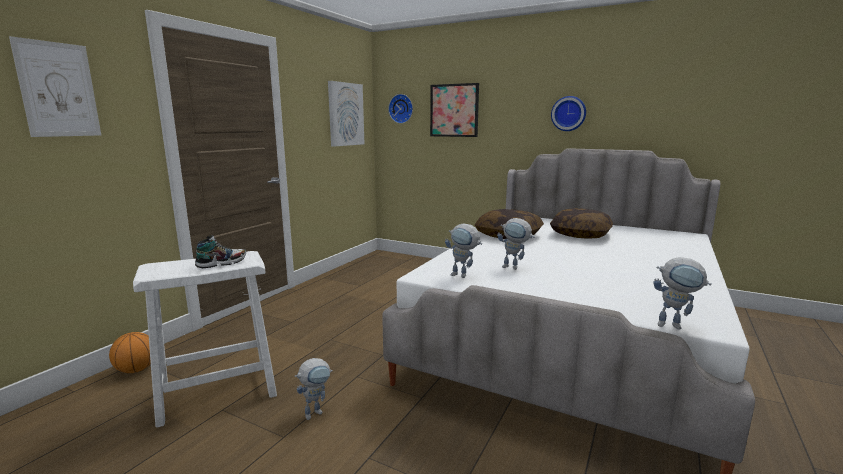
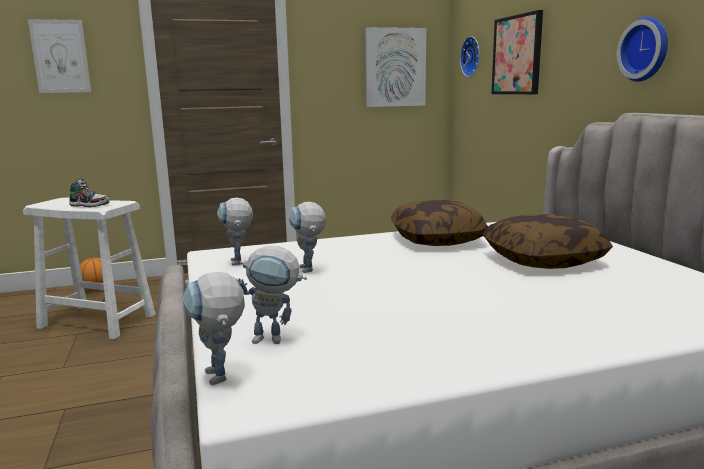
camera: 45 degrees right, 0 degrees up
toy robot [295,358,333,420] -> toy robot moved to [236,246,307,344]

